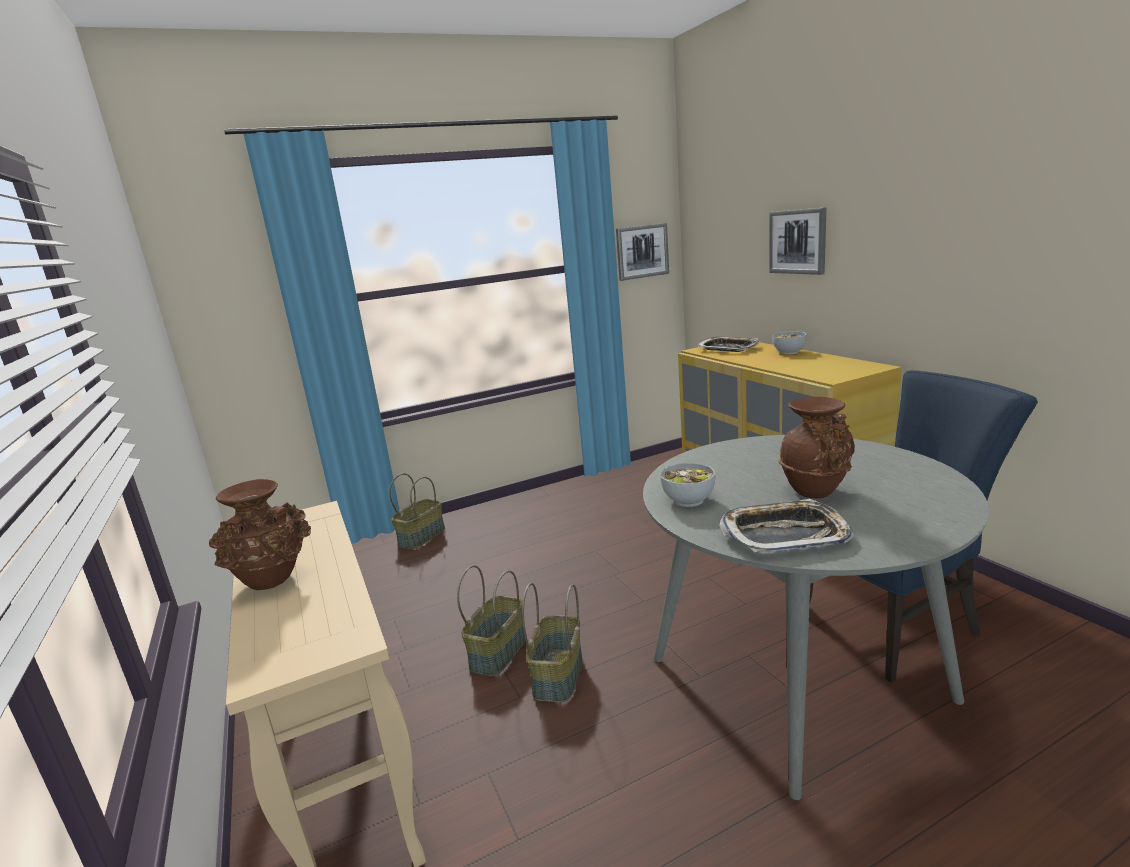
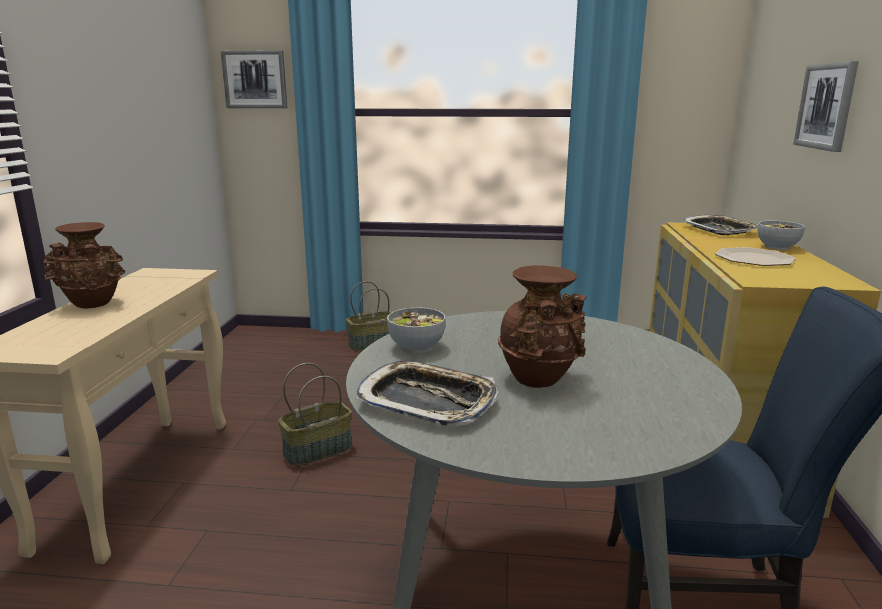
camera: 30 degrees right, 0 degrees up
basket [522,583,582,702] -> none
picture [616,223,669,281] -> picture moved to [221,50,287,108]
none -> plate [715,247,796,266]

